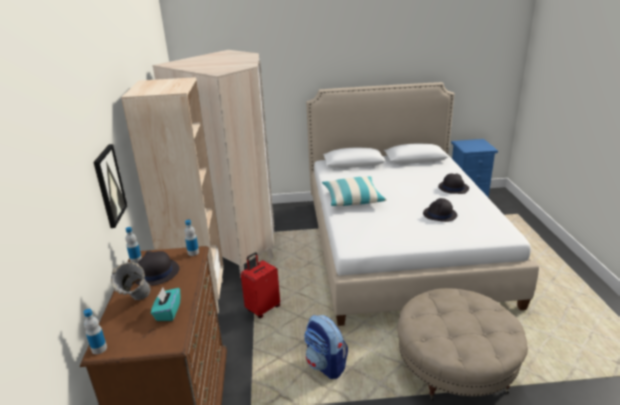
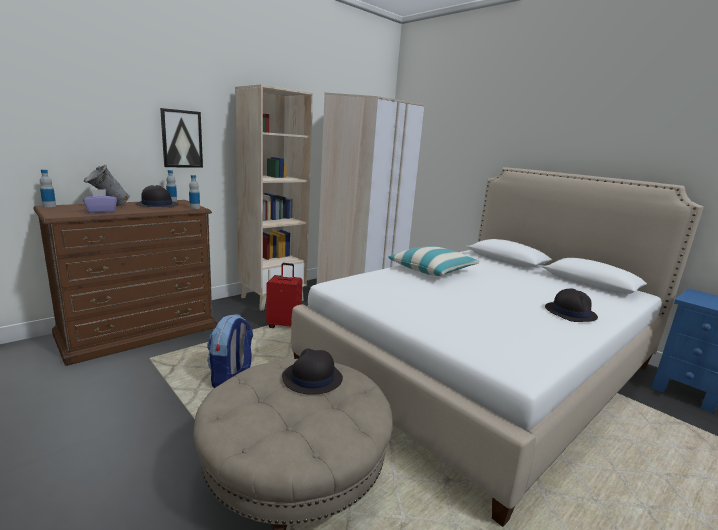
camera: 50 degrees right, 10 degrees down
turquoise tissue box [151,288,181,321] -> purple tissue box [83,189,117,213]
black hat [423,198,457,222] -> black hat moved to [282,348,343,395]

